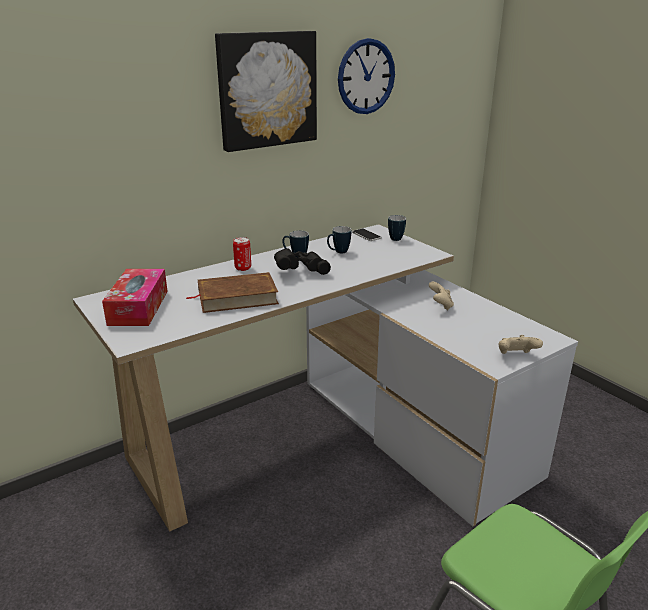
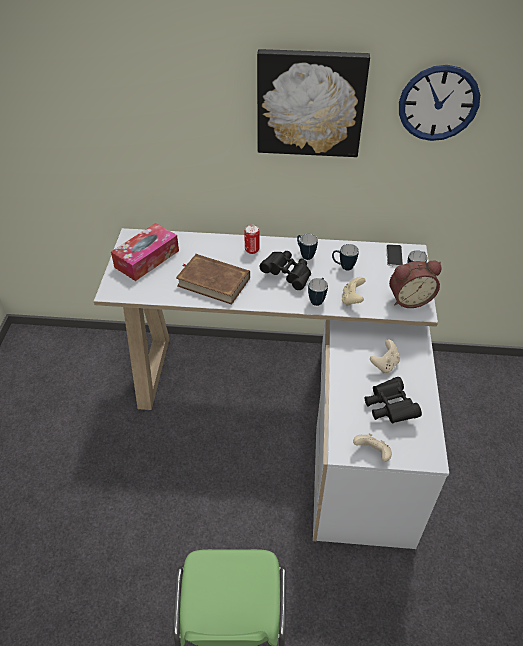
camera: 40 degrees right, 20 degrees up
none -> mug [308,278,328,306]
none -> beige game controller [342,277,366,306]
none -> black binoculars [365,377,422,424]
none -> alarm clock [389,261,442,308]

